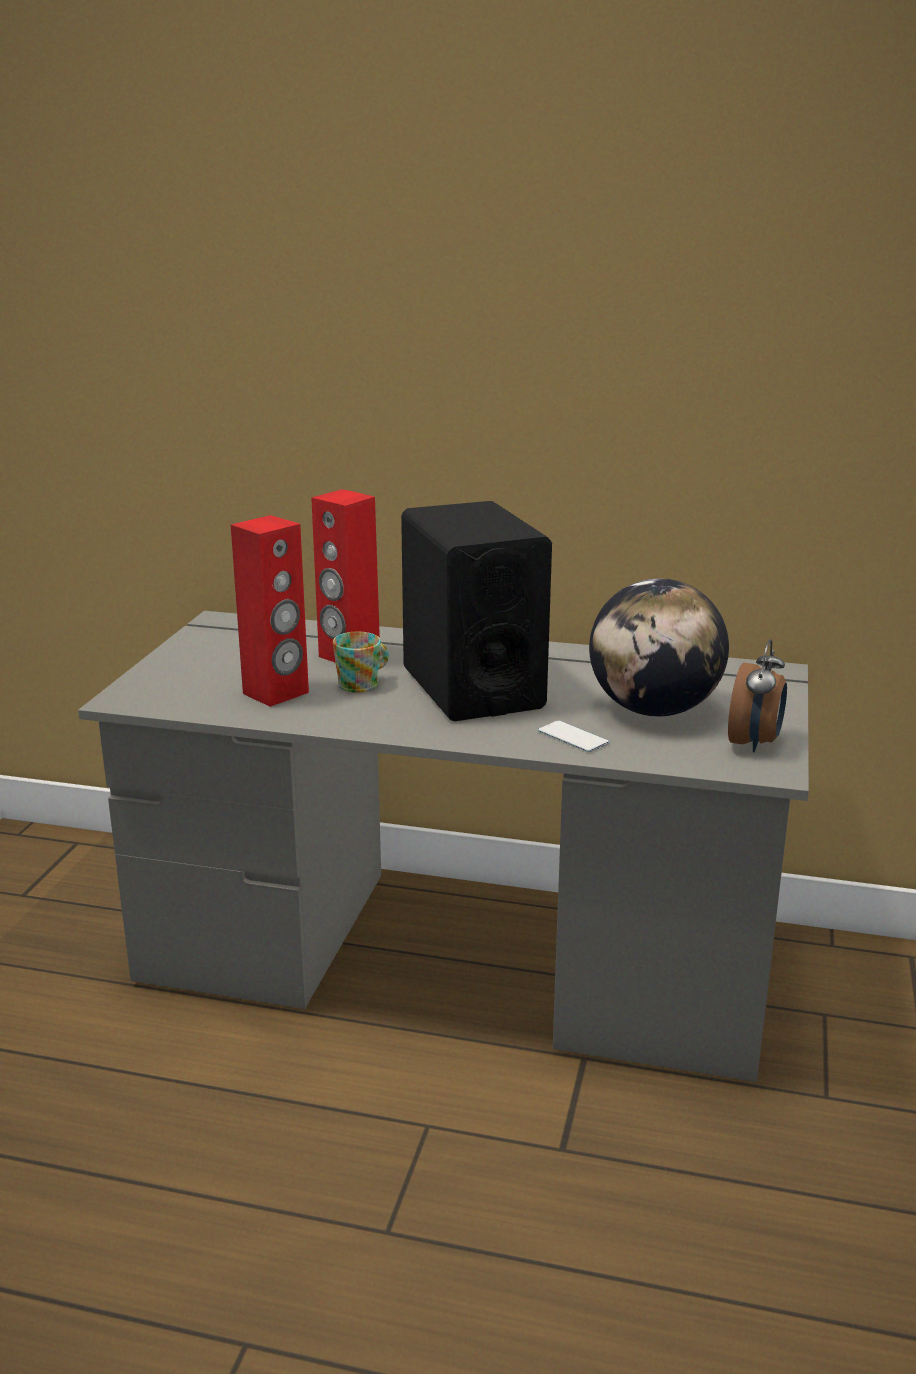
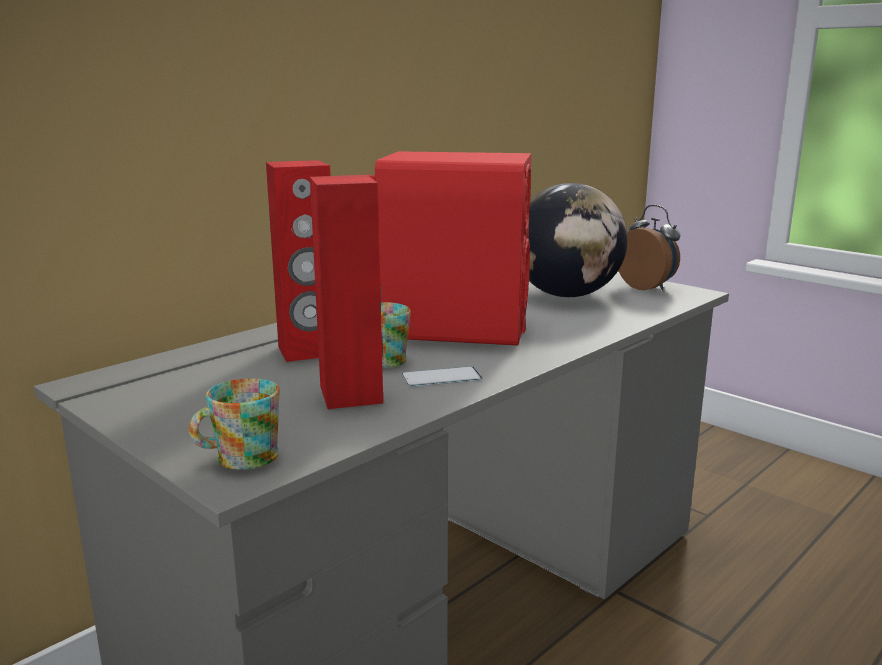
camera: 60 degrees left, 5 degrees down
black speaker [401,501,552,721] -> red speaker [368,151,531,346]
phone [538,720,610,752] -> phone moved to [402,366,482,387]
none -> mug [189,378,280,470]

